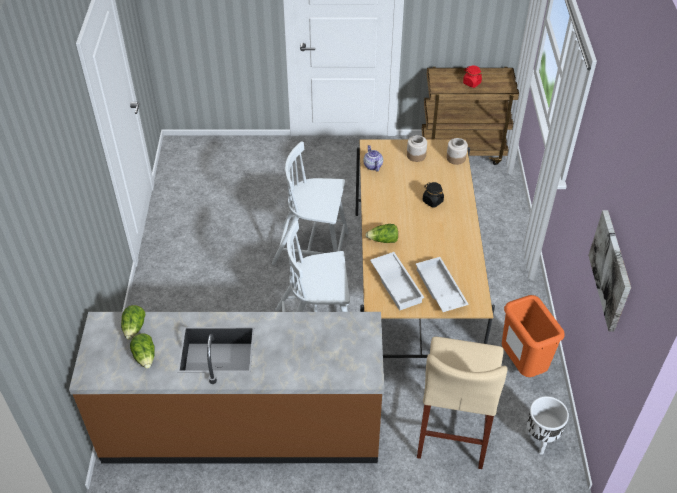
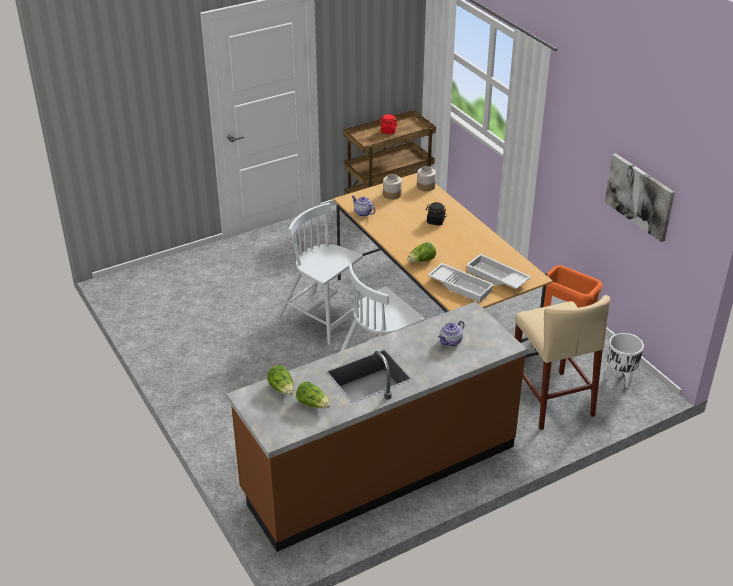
camera: 30 degrees left, 10 degrees down
white chair [272,141,349,265] -> white chair turned 60 degrees clockwise [278,203,363,345]
none -> teapot [439,320,464,346]

